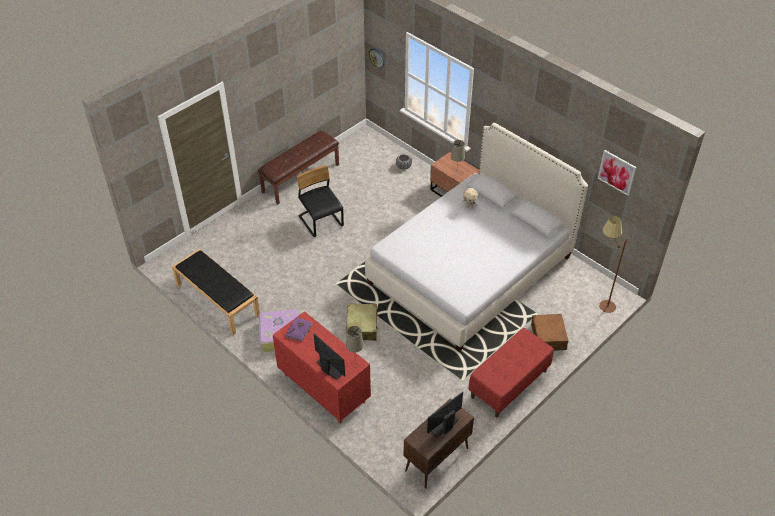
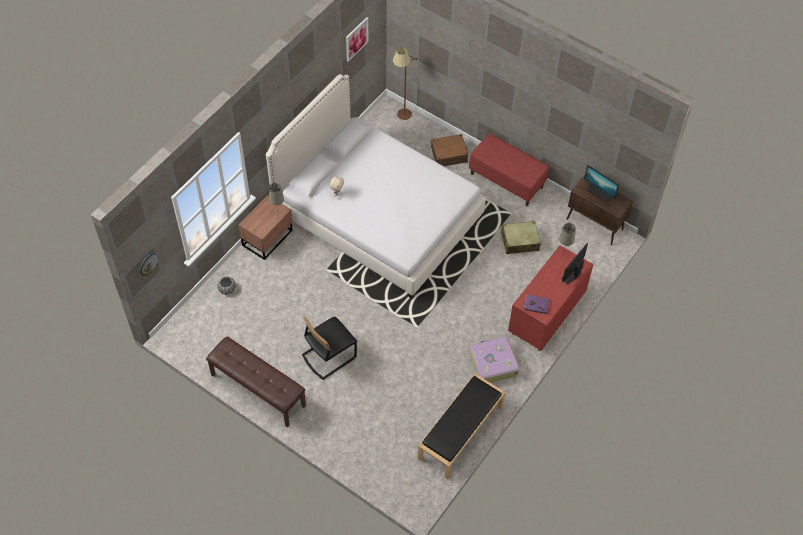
camera: 100 degrees left, 10 degrees up
beige suitcase [346,304,378,341] -> beige suitcase moved to [501,221,541,254]

